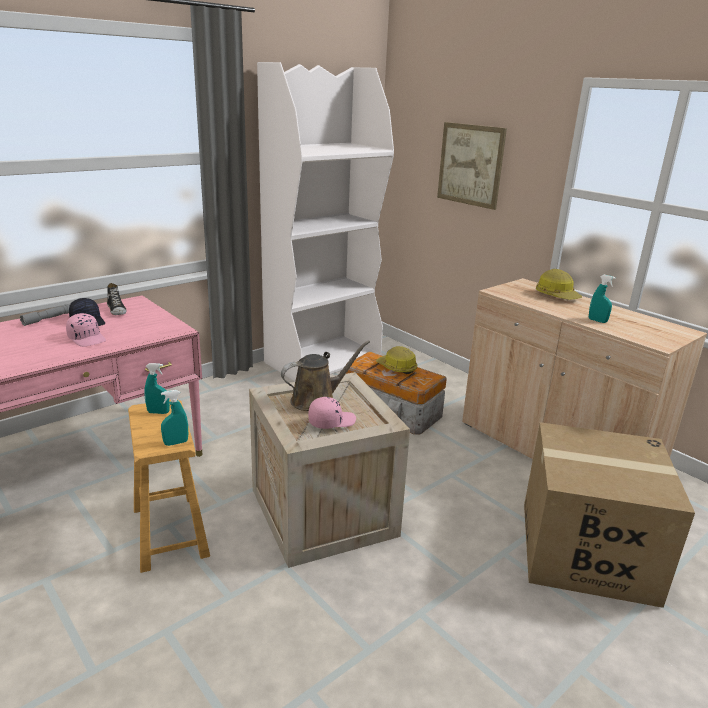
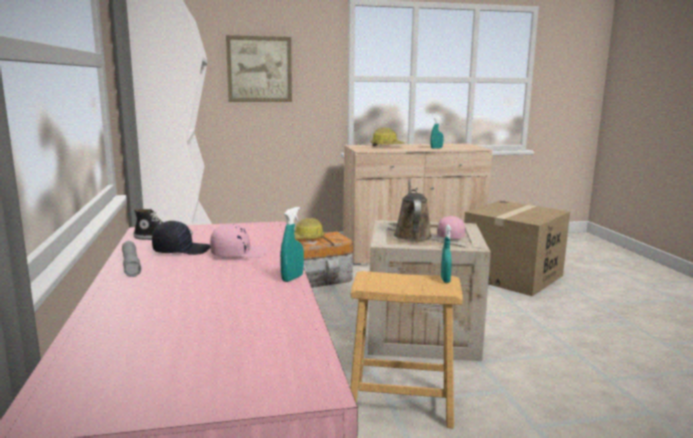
camera: 60 degrees left, 10 degrees down
turquoise spray bottle [144,363,170,414] -> turquoise spray bottle moved to [280,207,304,282]

